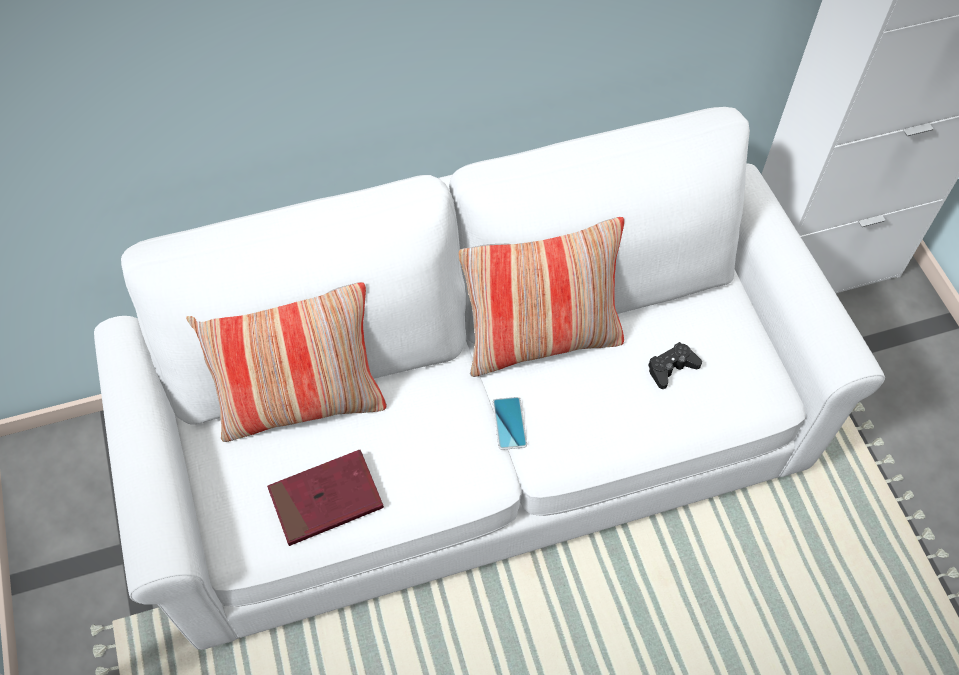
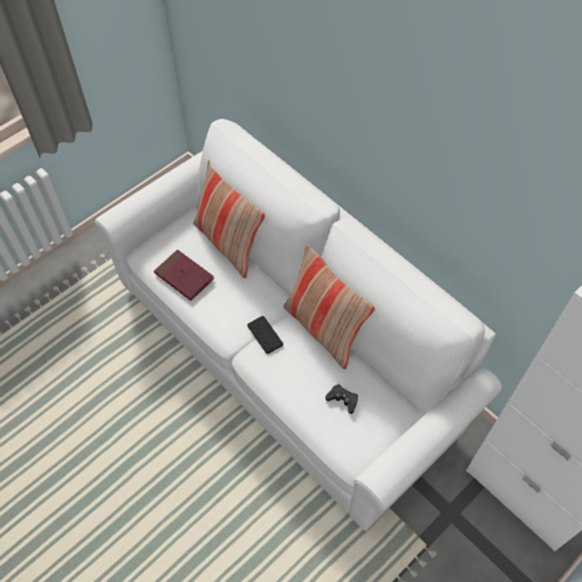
camera: 65 degrees right, 0 degrees up
phone [493,397,527,450] -> black game controller [247,316,283,354]

